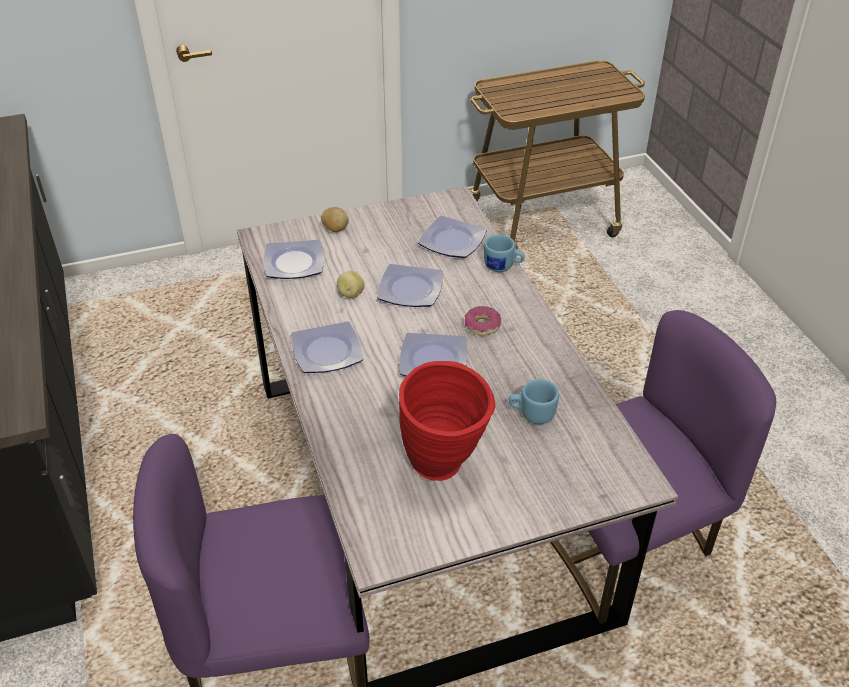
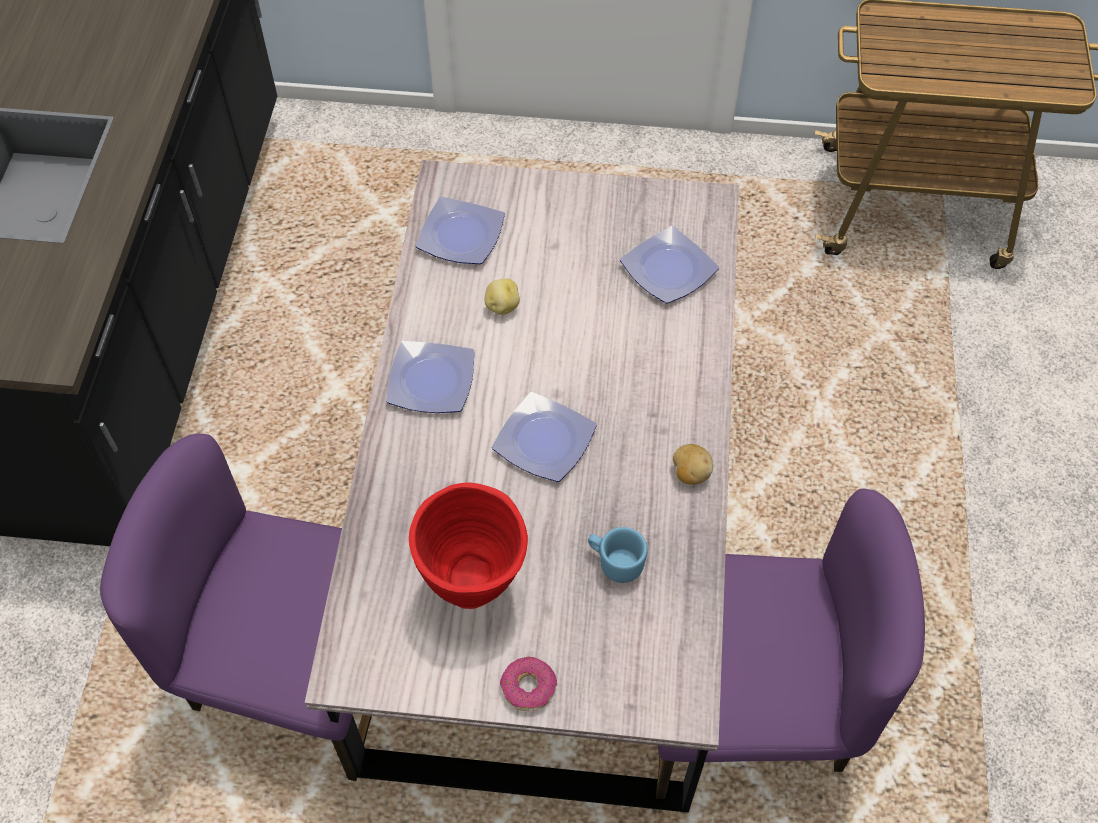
camera: 25 degrees right, 15 degrees up
potato [321,207,349,232] -> potato moved to [673,444,713,485]
plate [377,264,443,307] -> none
donut [465,306,501,336] -> donut moved to [500,657,557,711]
blue mug [484,234,525,272] -> none

